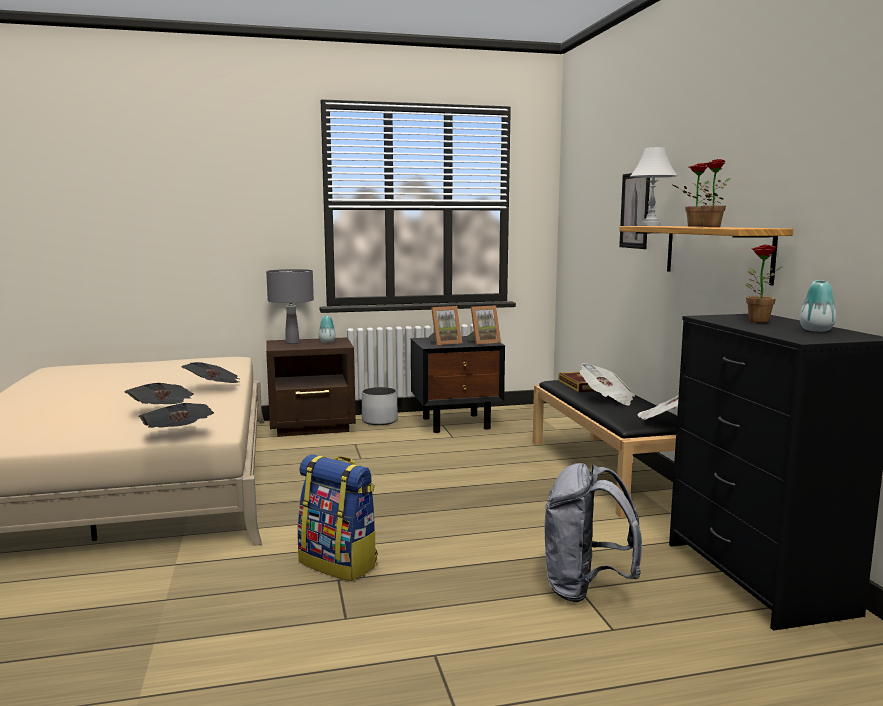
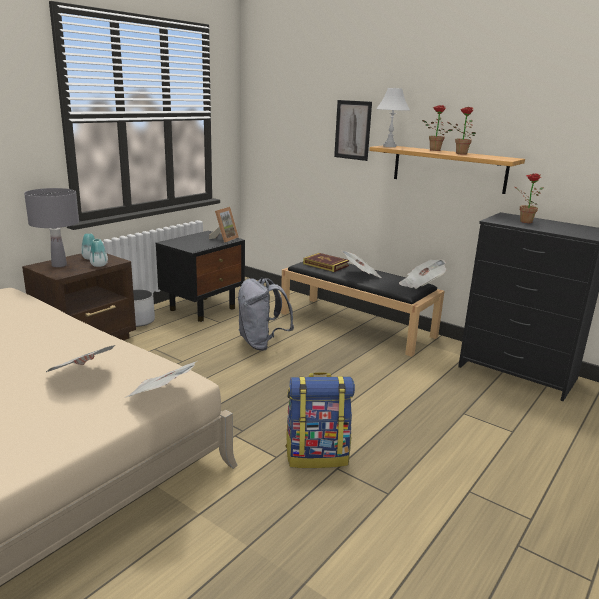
camera: 40 degrees left, 10 degrees up
newspaper [181,362,239,383] -> none
picture frame [429,306,462,346] -> none
grey backpack [545,463,642,602] -> grey backpack moved to [238,278,294,351]
vase [800,280,836,332] -> vase moved to [89,239,108,267]

